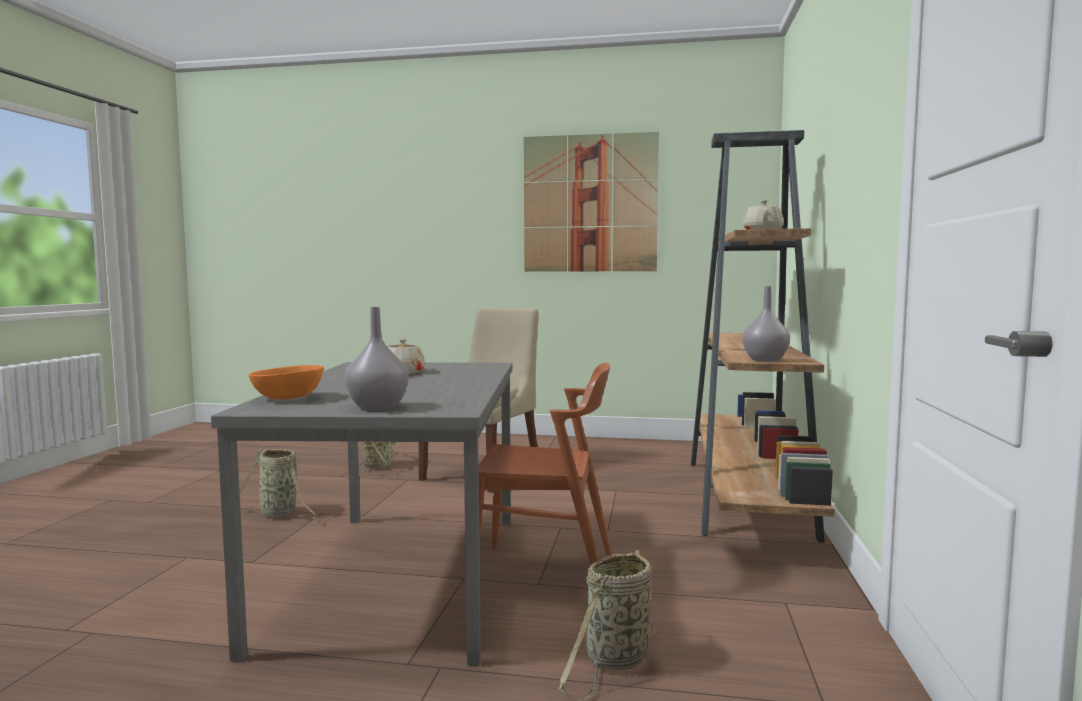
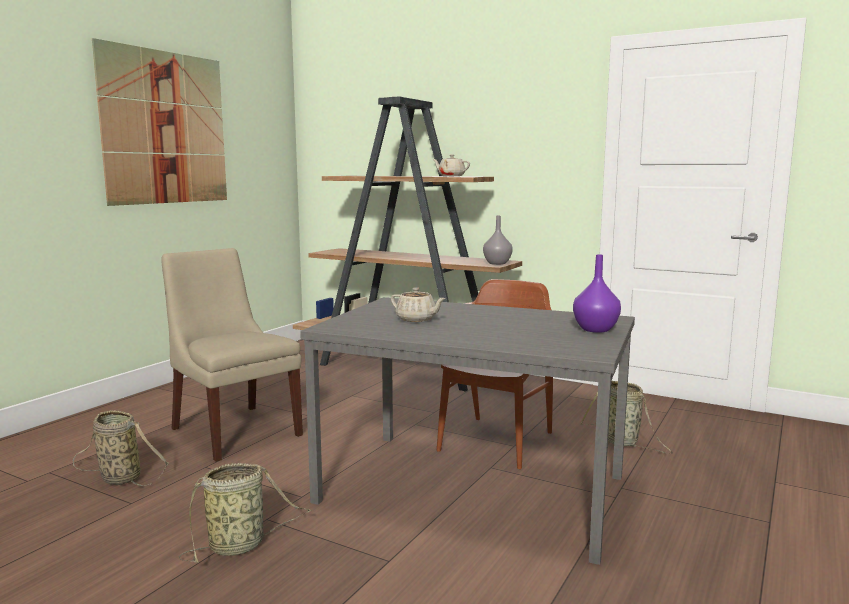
camera: 70 degrees left, 5 degrees up
orange bowl [248,365,324,399] -> none
grey vase [345,307,409,410] -> purple vase [573,254,621,333]

